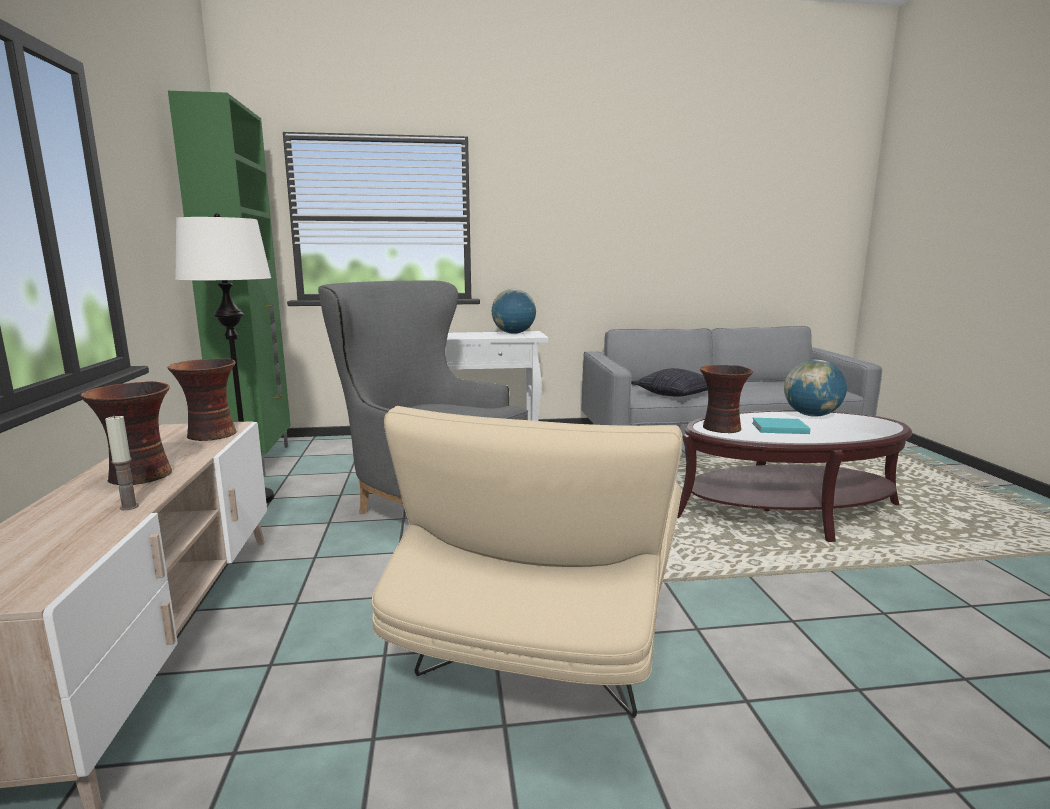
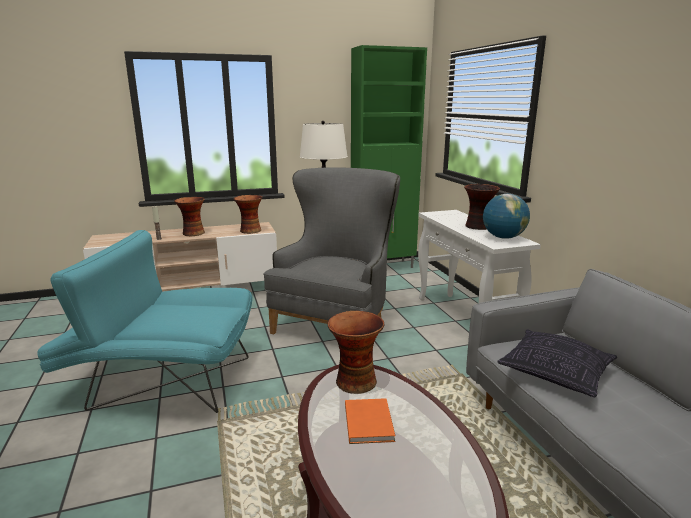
camera: 80 degrees right, 5 degrees up
beige armchair [372,406,683,718] -> turquoise armchair [37,230,253,413]
turquoise book [752,418,810,434] -> orange book [345,398,395,444]
globe [784,360,847,417] -> none
none -> vase [464,184,500,230]

